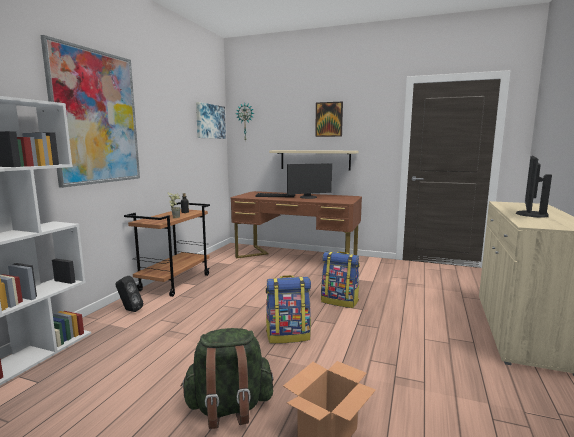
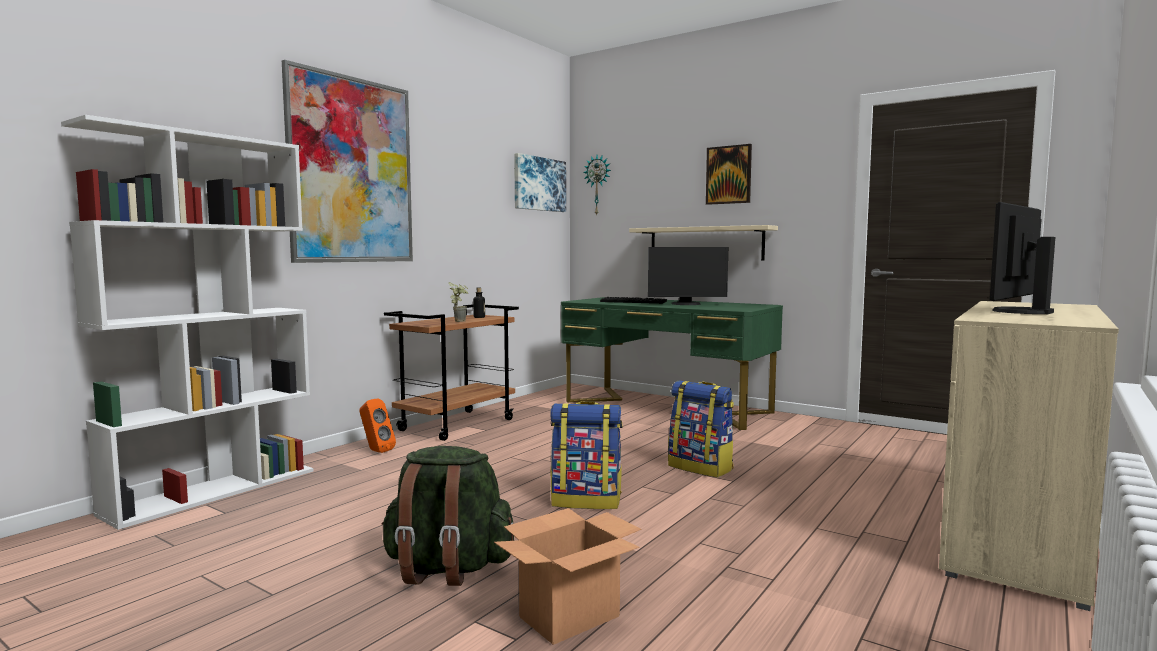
camera: 15 degrees right, 5 degrees down
black speaker [115,276,143,312] -> orange speaker [359,398,396,453]
brown desk [230,191,362,258] -> green desk [561,297,783,430]

